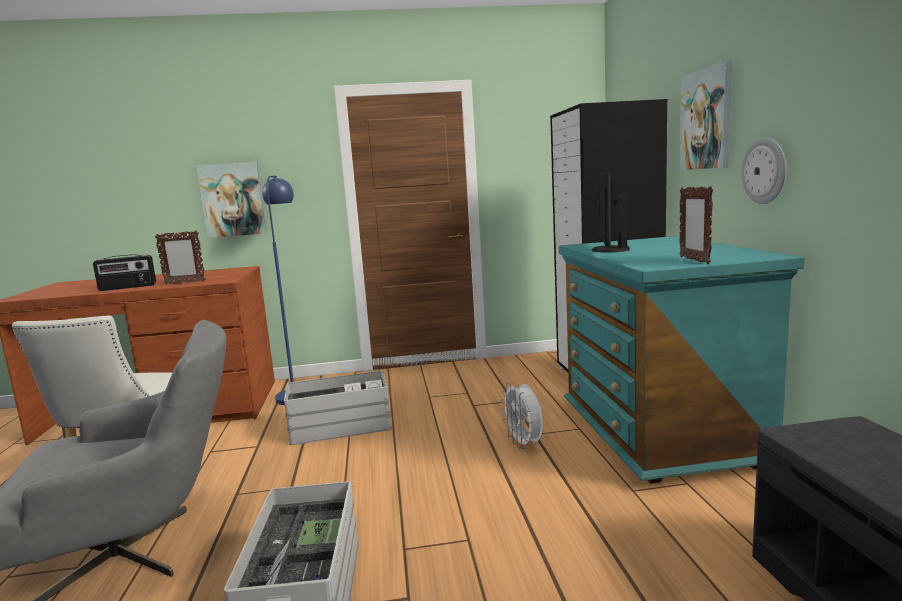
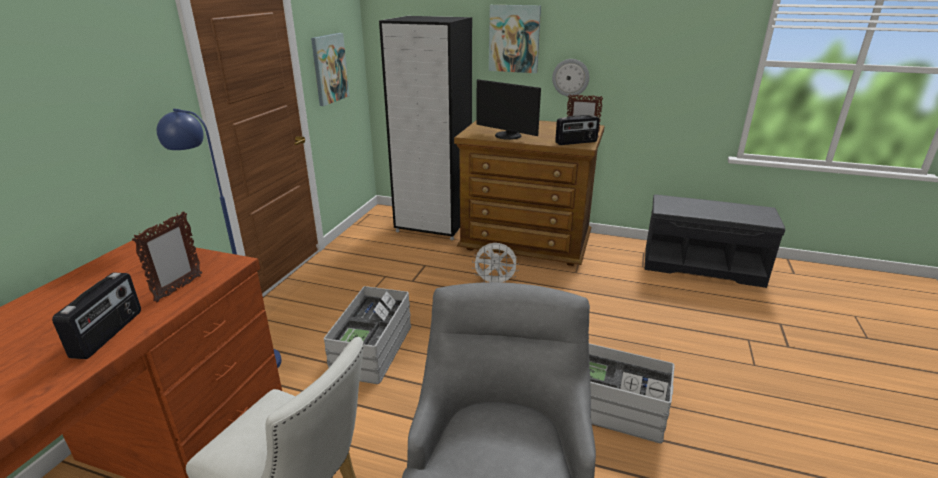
camera: 65 degrees left, 15 degrees up
picture [196,162,266,238] -> picture moved to [311,33,349,106]
turquoise dresser [559,236,805,484] -> brown dresser [454,120,605,266]
none -> radio [555,115,600,145]

